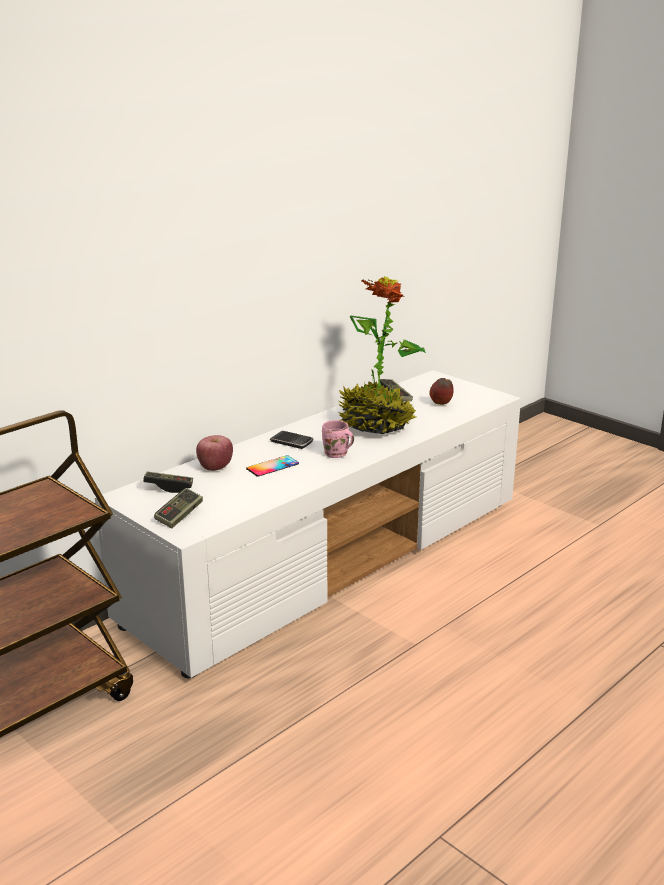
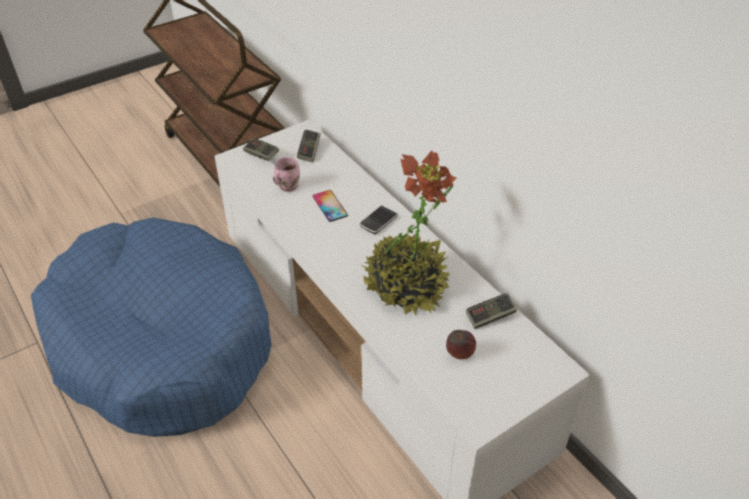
camera: 100 degrees right, 20 degrees up
apple [196,435,233,471] -> none
pink mug [322,420,354,458] -> pink mug moved to [273,157,300,192]
none -> blue dog bed [31,217,272,437]

